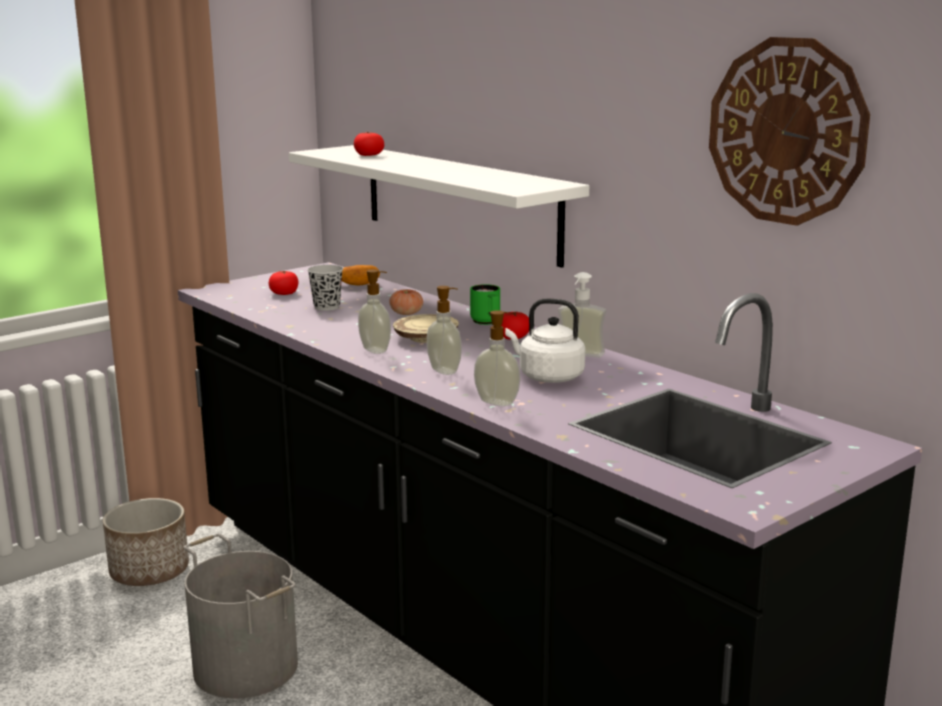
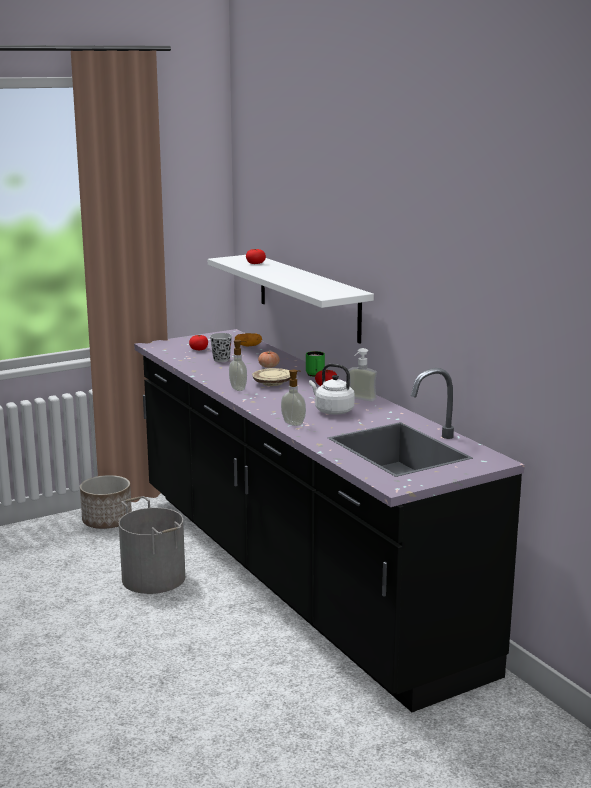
camera: 10 degrees right, 0 degrees up
soap dispenser [427,286,462,375] -> none
wall clock [709,37,870,226] -> none

